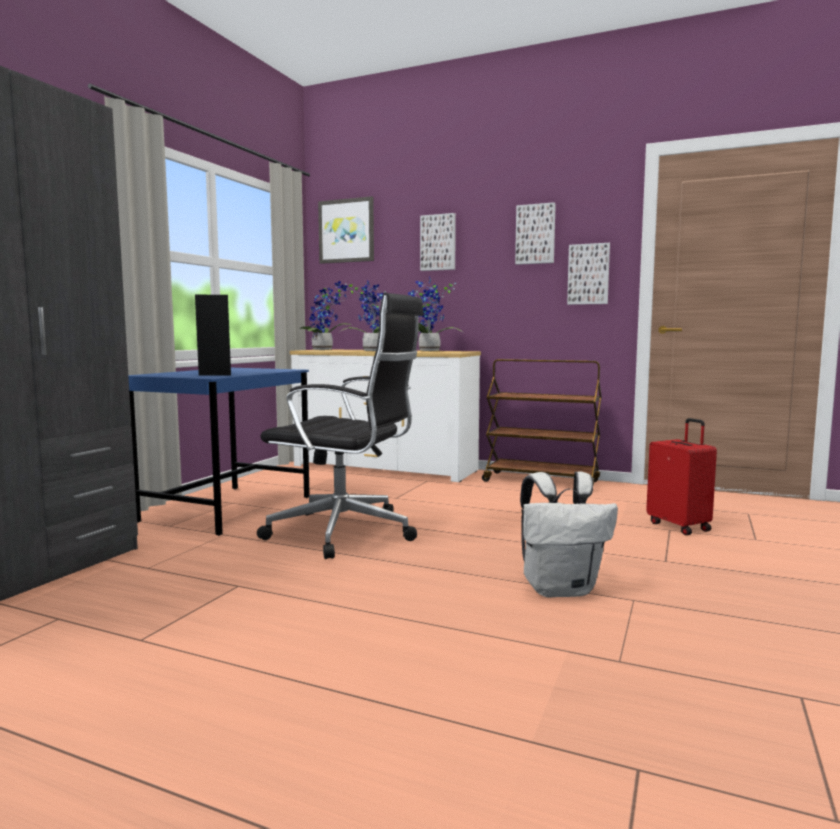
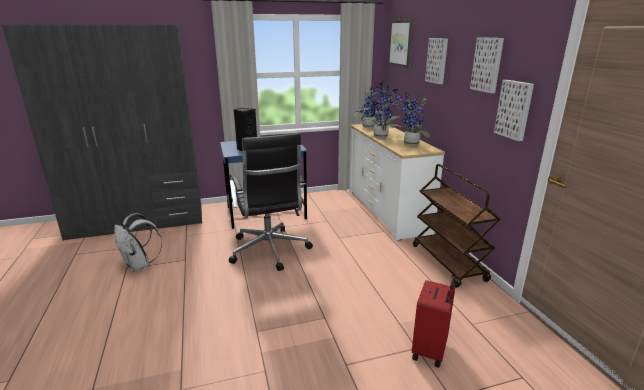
camera: 50 degrees right, 15 degrees up
white backpack [520,471,618,597] -> white backpack moved to [114,213,162,272]

